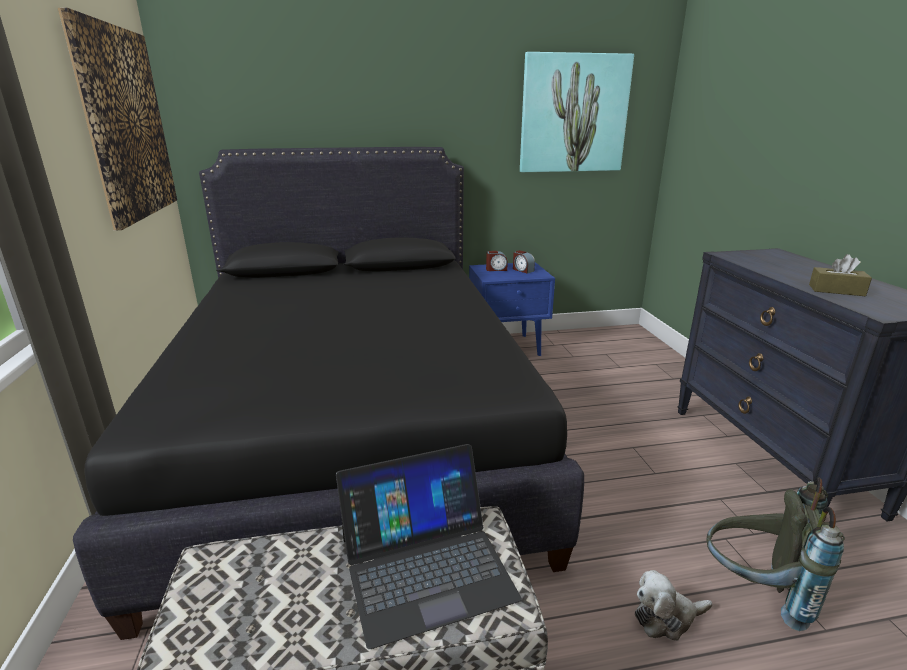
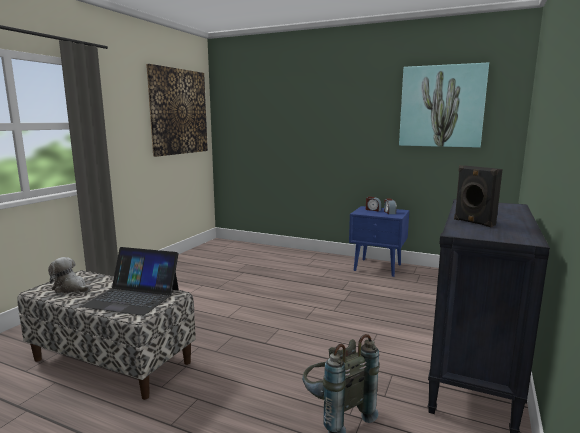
camera: 35 degrees right, 10 degrees down
black bed [73,147,584,640] -> none
plush toy [635,570,712,641] -> plush toy moved to [48,257,91,293]
brown tissue box [809,254,872,296] -> black speaker [454,165,502,227]

